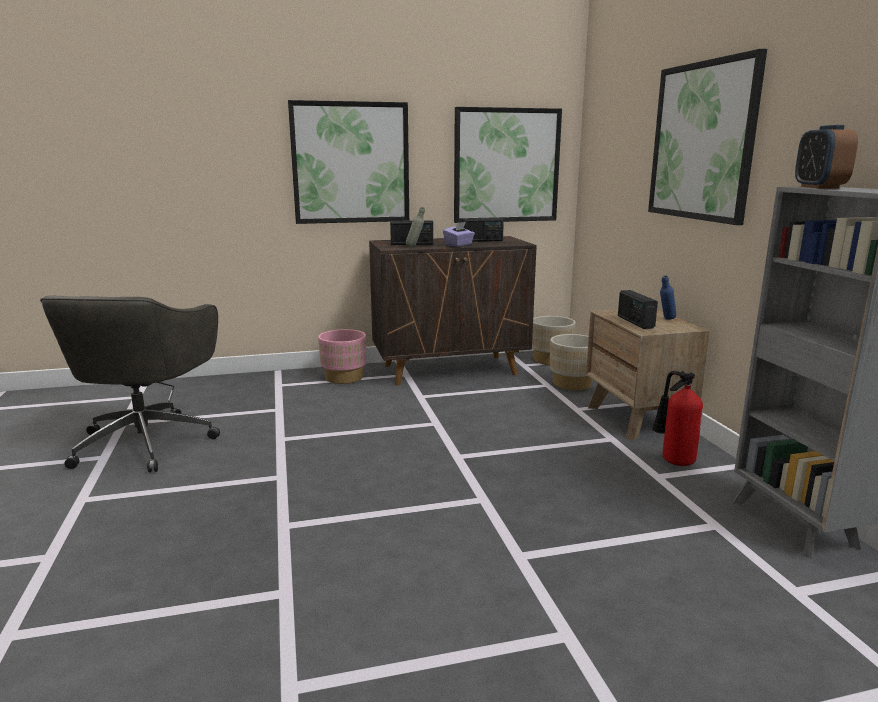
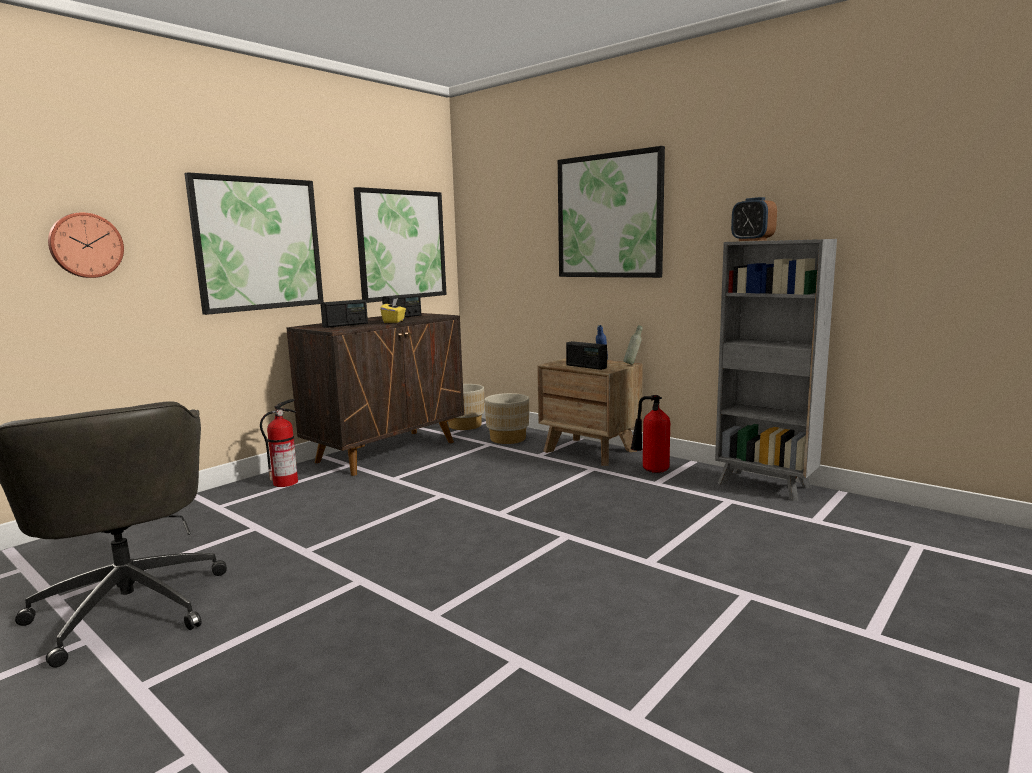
camera: 35 degrees left, 5 degrees down
pink planter [318,329,366,384] -> fire extinguisher [260,399,298,487]
grey bottle [406,207,425,247] -> grey bottle moved to [624,325,643,365]
purple tissue box [443,222,475,247] -> yellow tissue box [380,298,406,323]
none -> wall clock [48,212,124,278]

